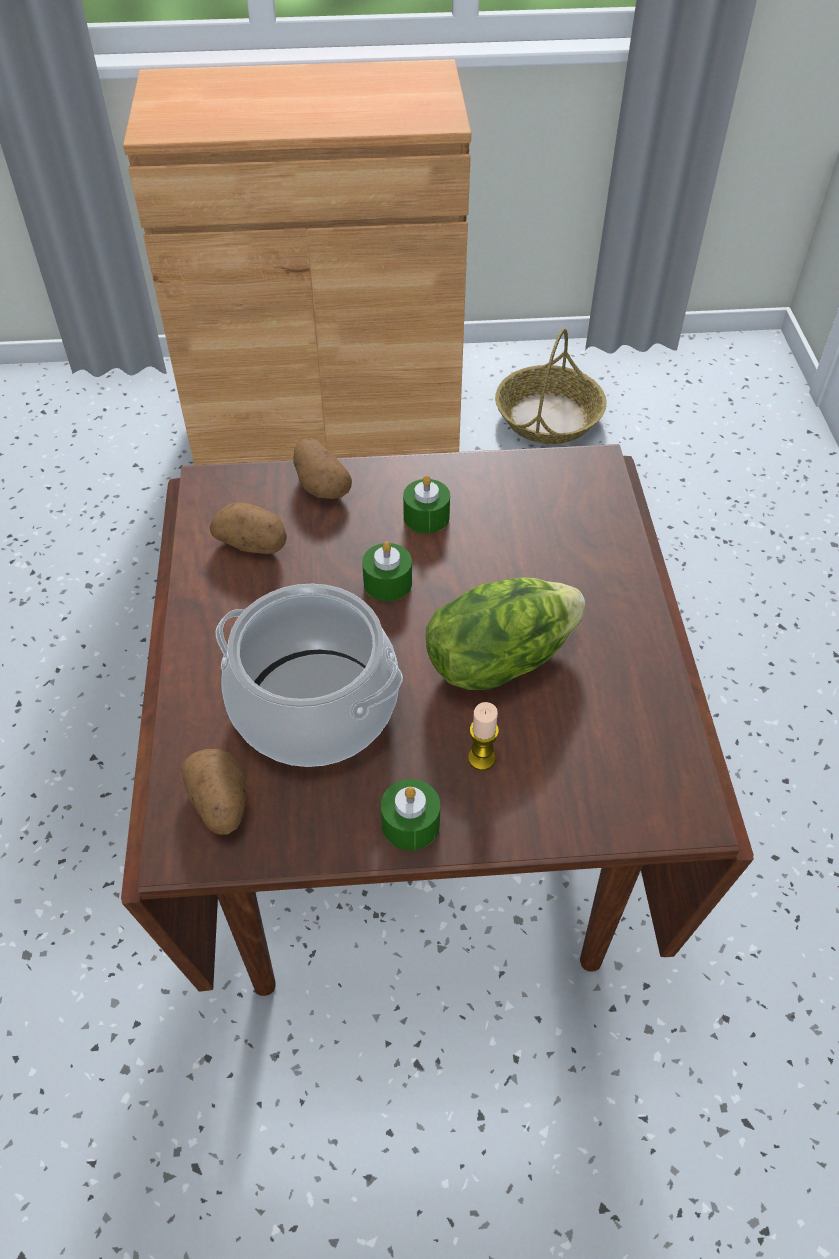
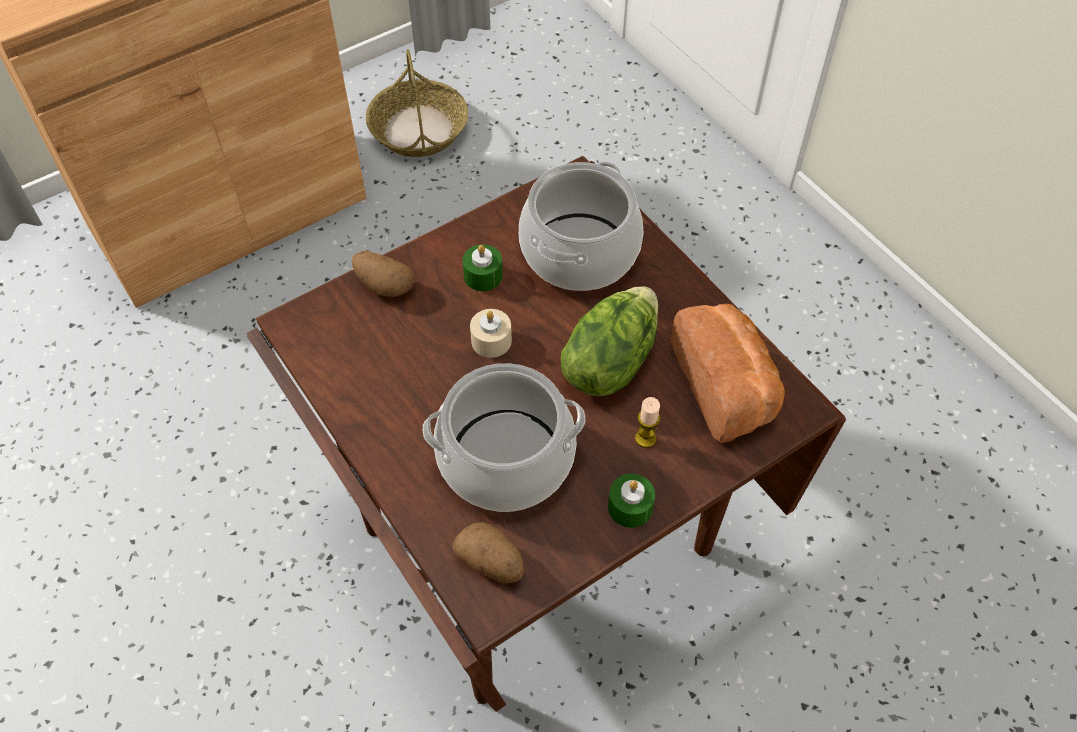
camera: 30 degrees left, 5 degrees up
potato [210,502,287,554] -> none
green candle [362,541,412,601] -> beige candle [470,309,512,358]
none -> cooking pot [519,161,643,291]
none -> bread [671,304,785,443]

